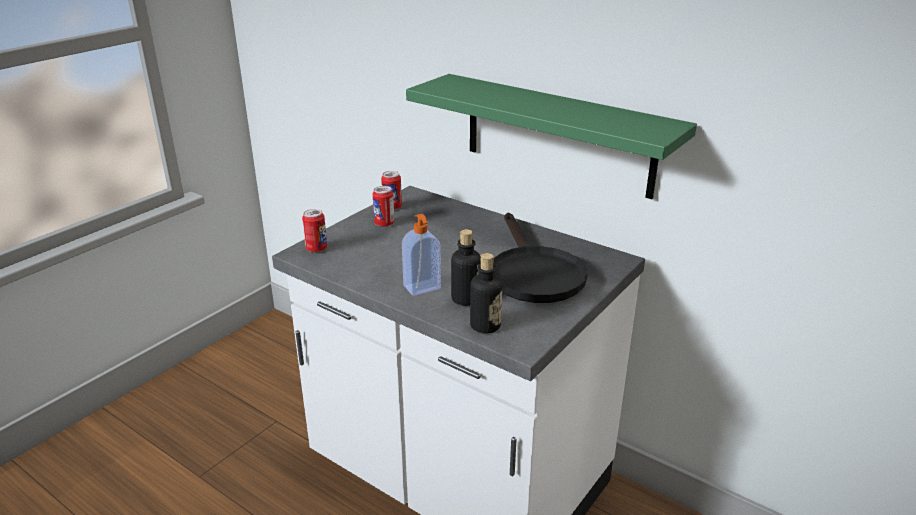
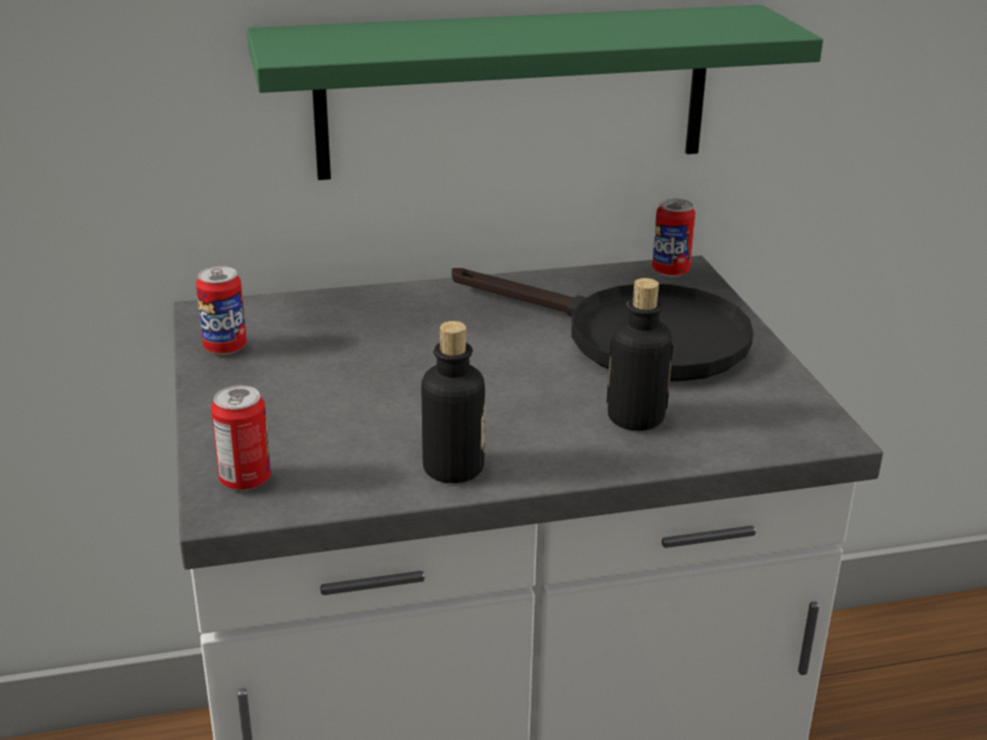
camera: 50 degrees left, 0 degrees up
can [373,186,394,227] -> can moved to [652,199,695,277]
soap dispenser [402,214,441,296] -> none
bottle [470,253,502,334] -> bottle moved to [421,321,485,483]

